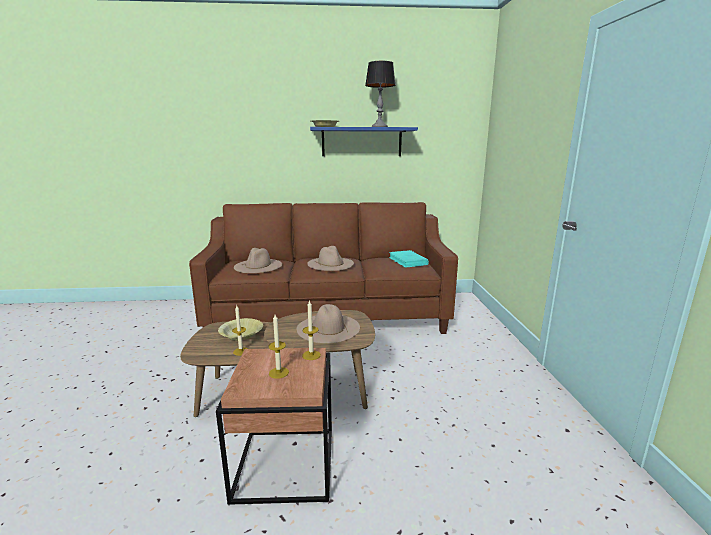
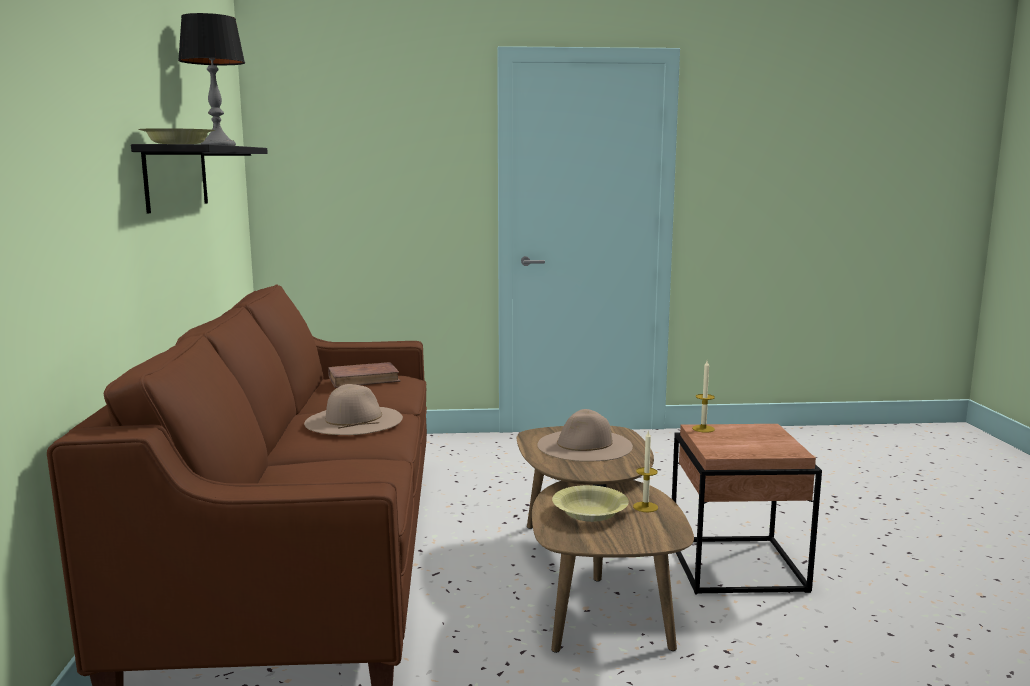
camera: 90 degrees left, 5 degrees down
beige hat [234,248,282,273] -> none
candle [268,315,289,379] -> none
blue shelf [310,127,418,156] -> black shelf [131,144,268,213]
turquoise book [389,250,429,268] -> brown book [328,362,401,388]

